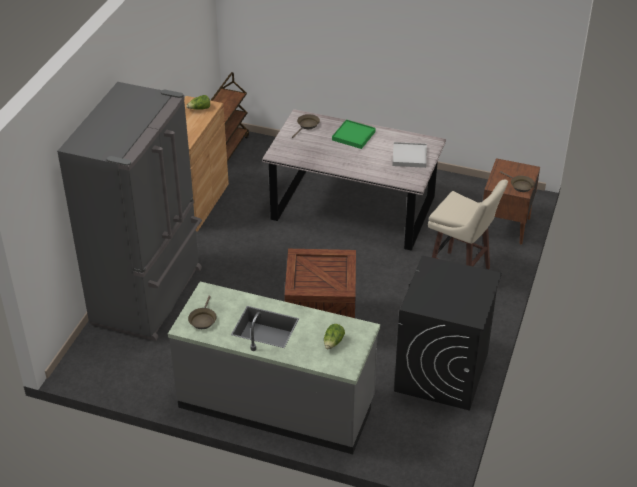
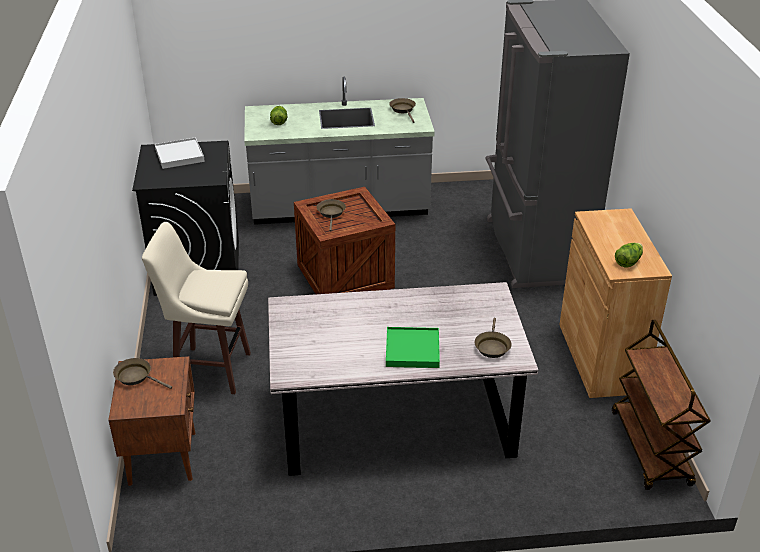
camera: 155 degrees right, 5 degrees down
white tray [392,142,427,168] -> white tray moved to [155,137,205,169]
none -> brown frying pan [317,199,346,232]

